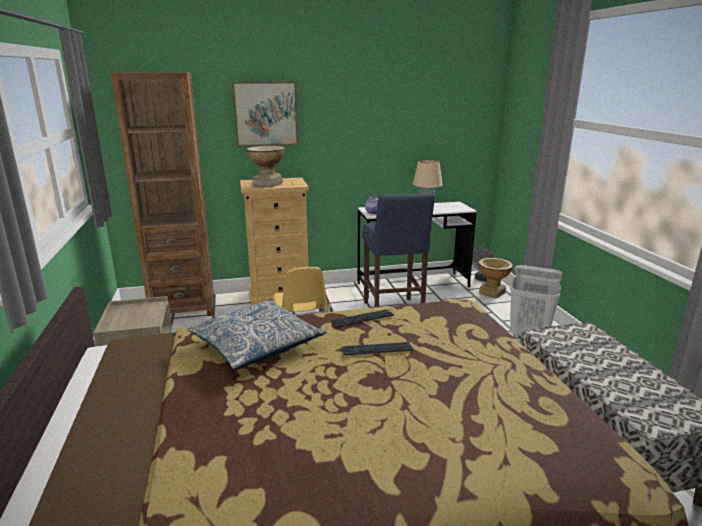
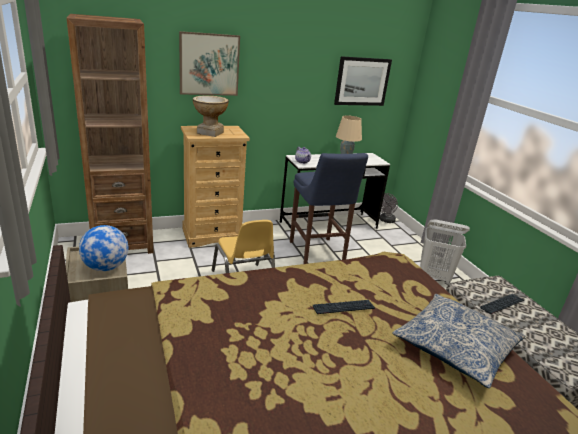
camera: 10 degrees left, 5 degrees up
pillow [187,301,327,369] -> pillow moved to [392,294,525,388]
keyboard [331,309,394,327] -> keyboard moved to [480,294,524,314]
vase [478,258,513,299] -> none
none -> globe [79,225,128,271]
none -> picture [334,56,392,106]

